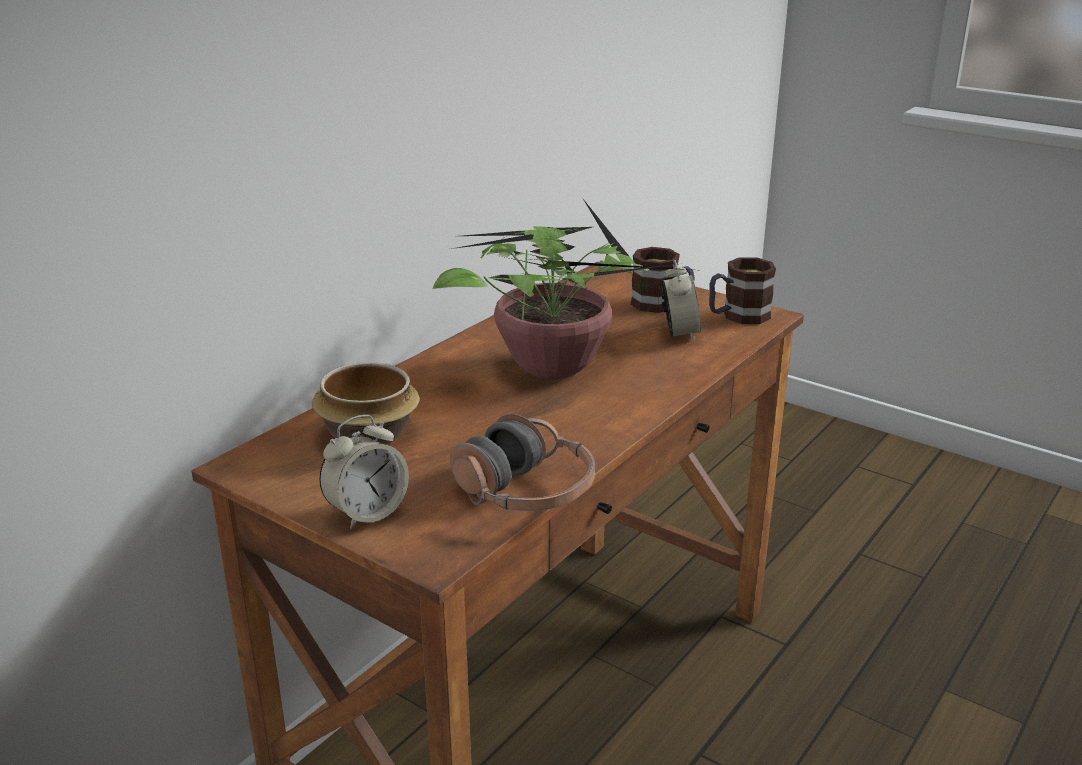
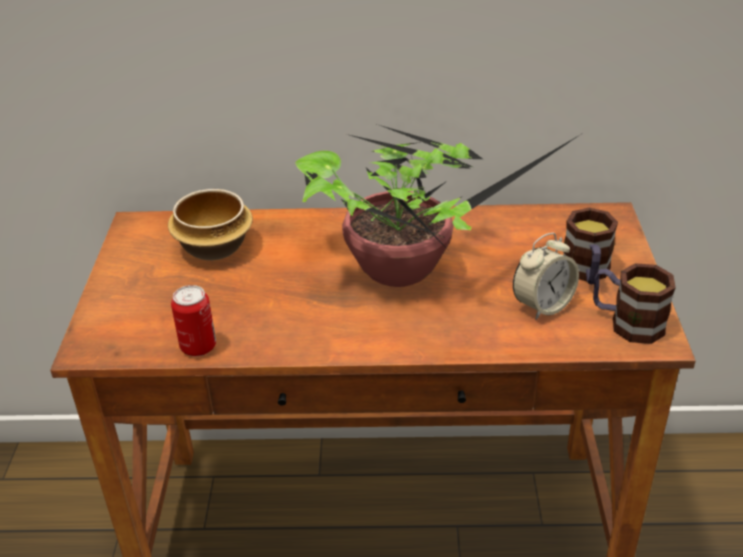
camera: 55 degrees right, 10 degrees up
alarm clock [319,415,409,529] -> none
headphones [450,414,595,511] -> can [171,285,216,357]

